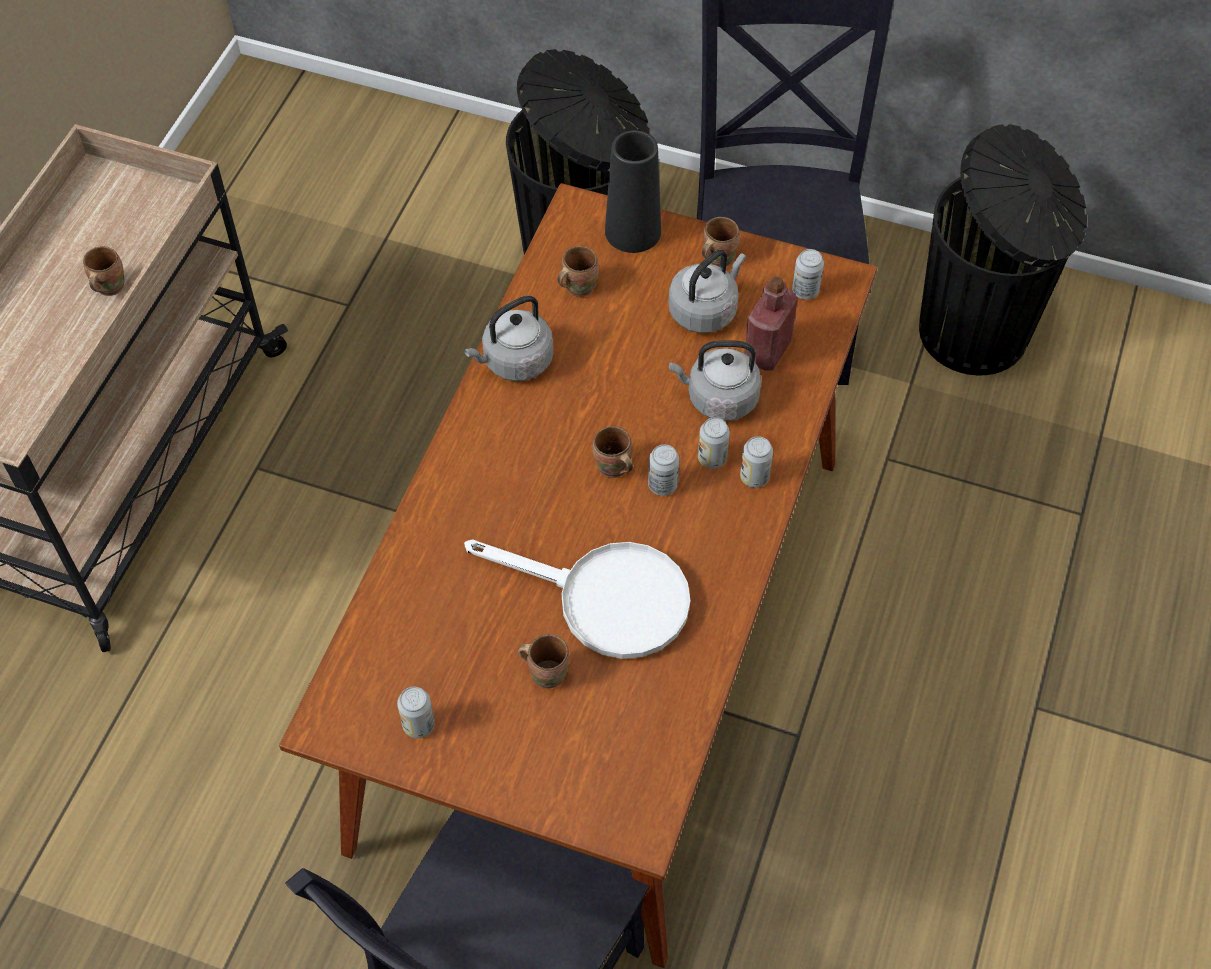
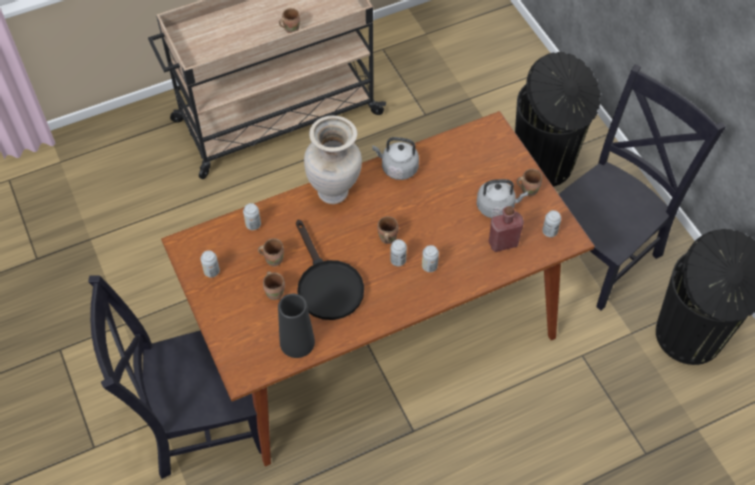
camera: 45 degrees right, 0 degrees up
white frying pan [464,539,690,659] -> black frying pan [296,219,364,320]
brown mug [558,246,599,297] -> brown mug moved to [258,238,284,267]
black vase [605,130,661,253] -> black vase moved to [278,294,315,358]
grey kettle [669,340,761,421] -> none
can [740,436,773,488] -> can moved to [243,203,261,230]
none -> beige vase [304,116,362,204]

